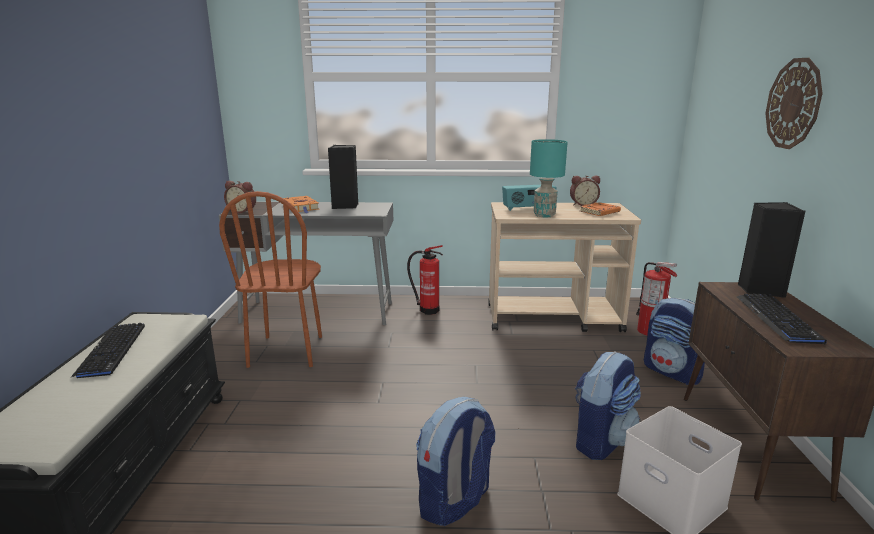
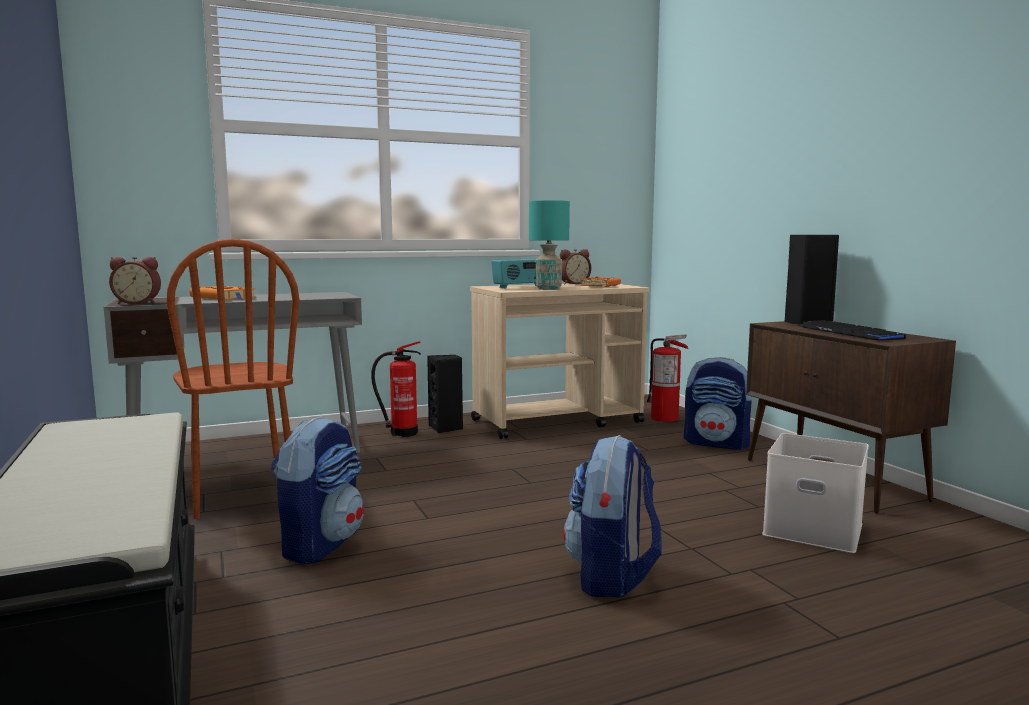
camera: 25 degrees left, 10 degrees down
keyboard [70,323,145,378] -> none
black speaker [328,145,358,209] -> black speaker moved to [427,355,463,433]
backpack [575,351,641,460] -> backpack moved to [271,416,364,564]
wall clock [765,58,823,149] -> none

